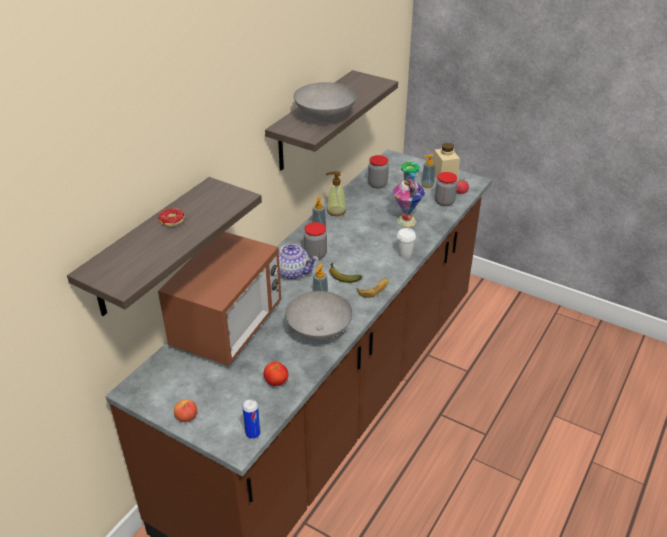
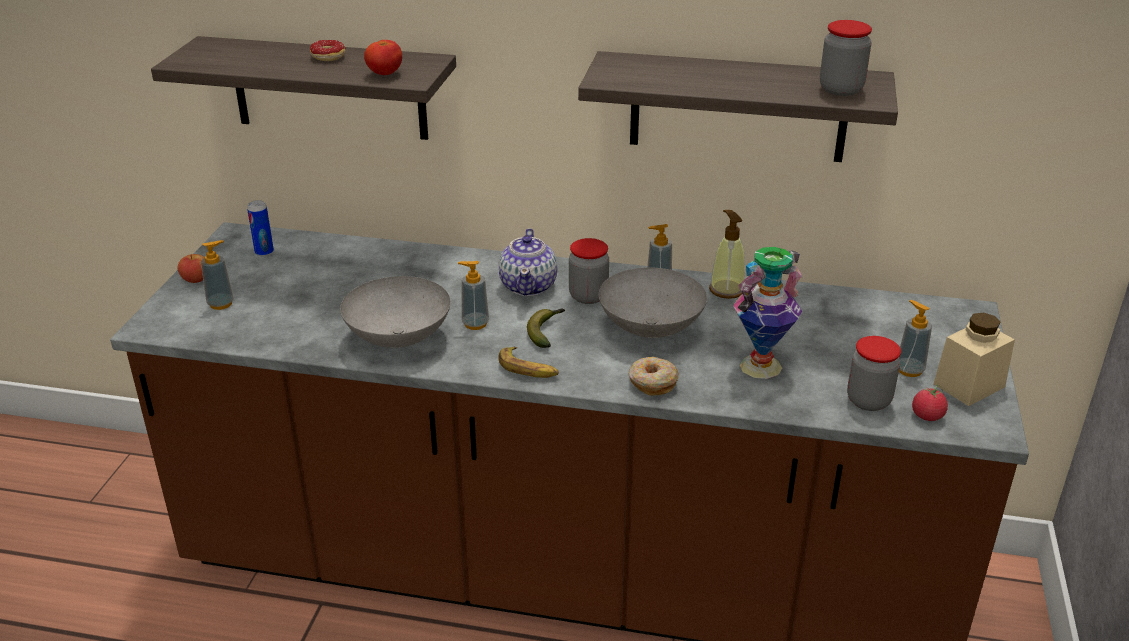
camera: 70 degrees right, 5 degrees down
microwave [158,232,281,366] -> none
can [243,399,261,439] -> can moved to [247,200,274,256]
tomato [264,362,288,386] -> tomato moved to [364,40,402,75]
grey bowl [294,82,357,122] -> grey bowl moved to [599,267,707,338]
jar [368,155,389,188] -> jar moved to [820,20,872,96]
white cup [397,228,416,258] -> donut [629,357,679,396]
none -> soap dispenser [201,240,234,310]

